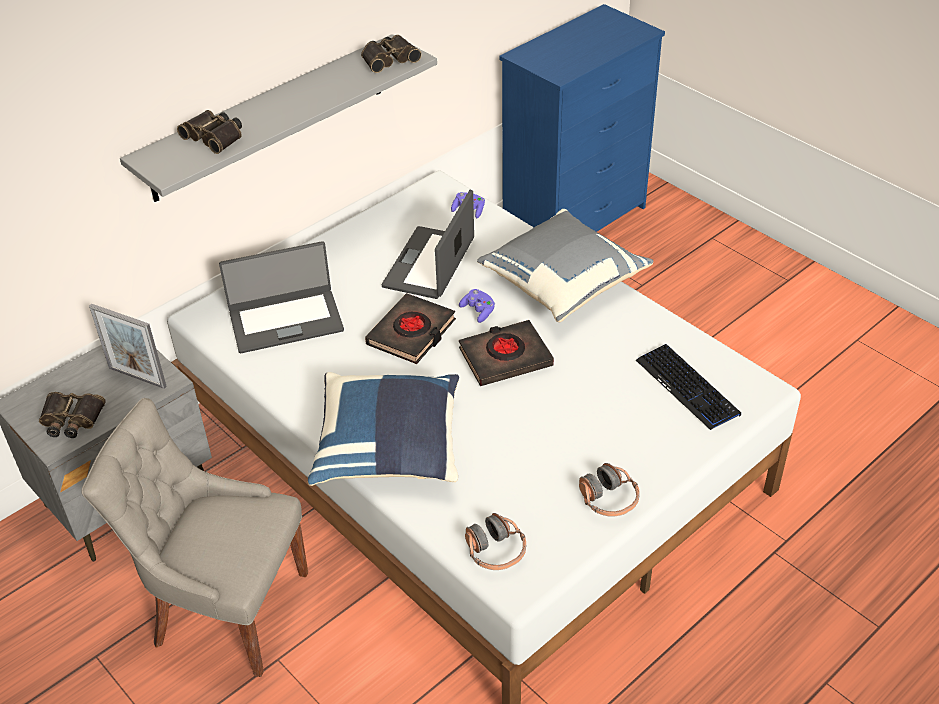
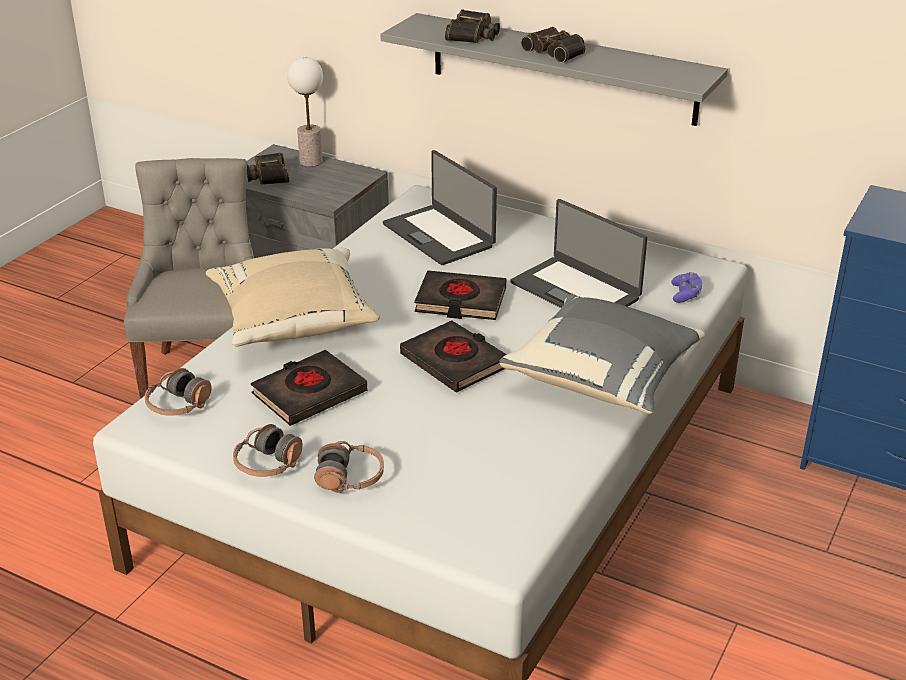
camera: 70 degrees right, 10 degrees down
picture frame [89,304,167,389] -> none
blue pillow [308,372,459,486] -> beige pillow [206,248,380,346]
binoculars [361,35,422,73] -> binoculars moved to [521,27,585,63]
laptop [382,190,474,299] -> laptop turned 135 degrees counterclockwise [511,199,647,308]
purple game controller [459,289,495,323] -> none
keyboard [636,344,741,430] -> none
none -> black book [251,350,367,426]
none -> table lamp [287,57,323,167]
none -> headphones [314,441,384,493]

